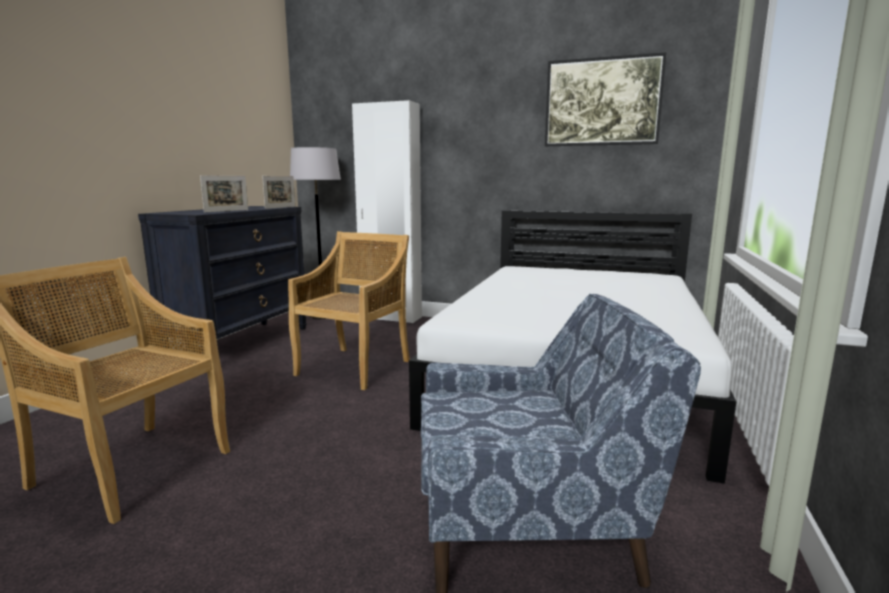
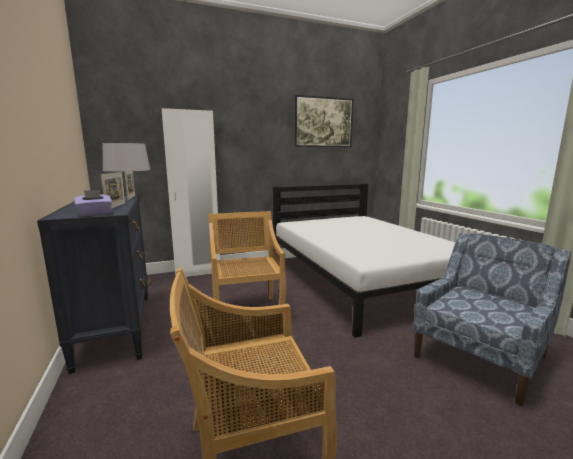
camera: 40 degrees left, 0 degrees up
none -> purple tissue box [74,190,112,216]

